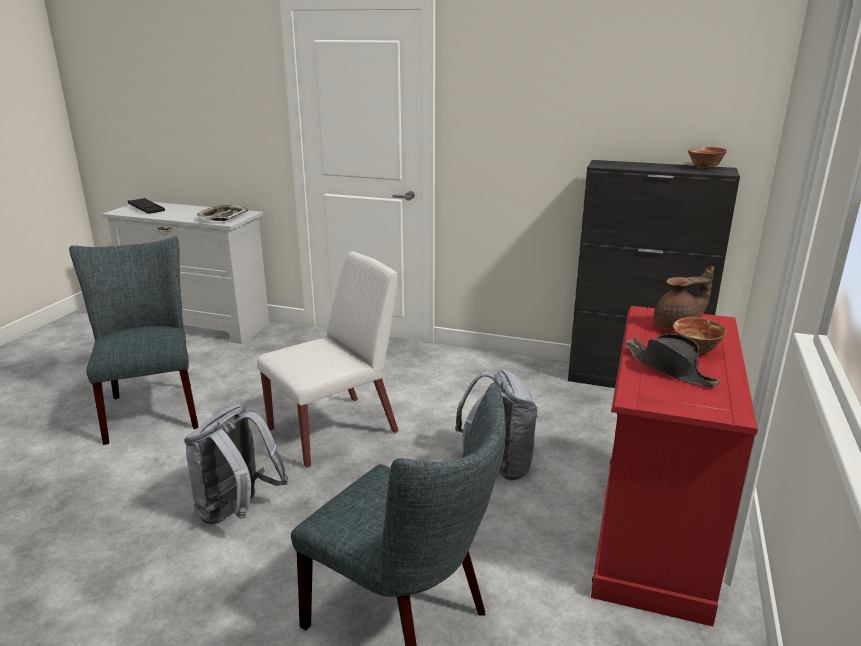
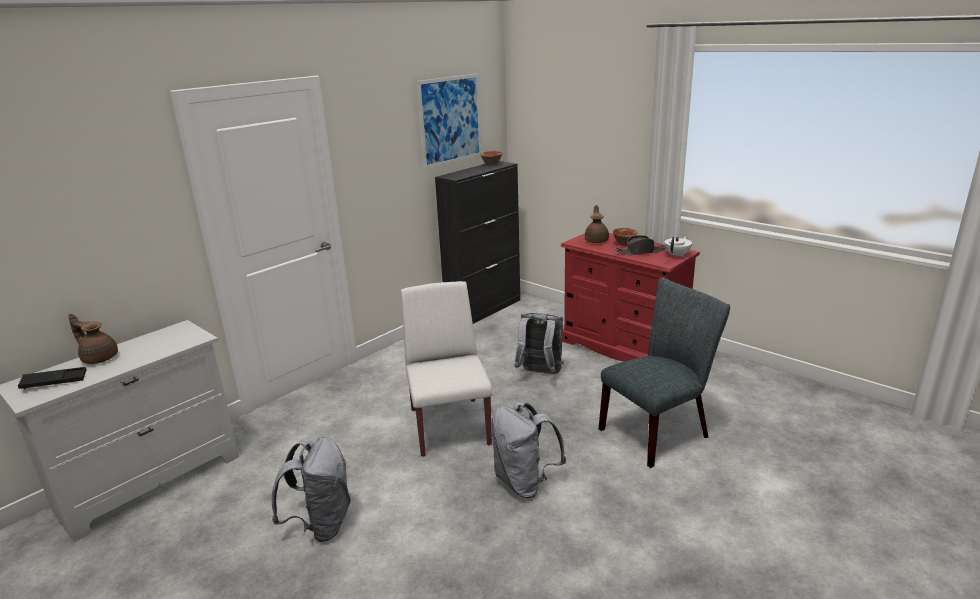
camera: 65 degrees left, 0 degrees up
grey chair [69,236,199,445] -> grey backpack [272,437,351,542]
tray [197,205,248,221] -> none
none -> brown teapot [68,314,118,364]
none -> picture [417,74,482,169]
none -> white teapot [665,237,692,257]

